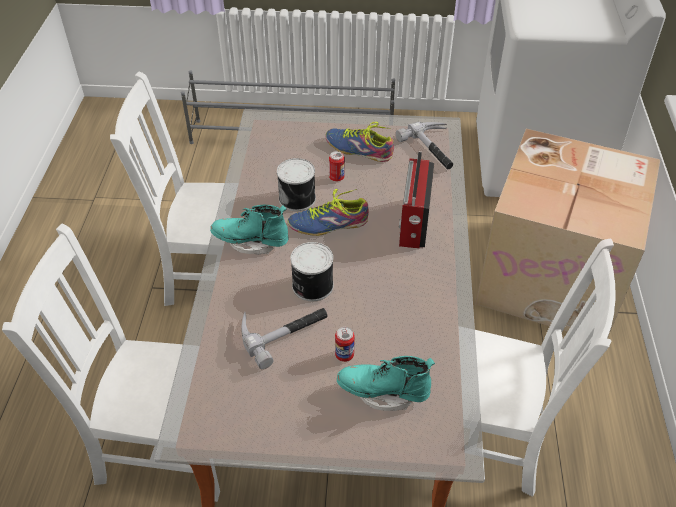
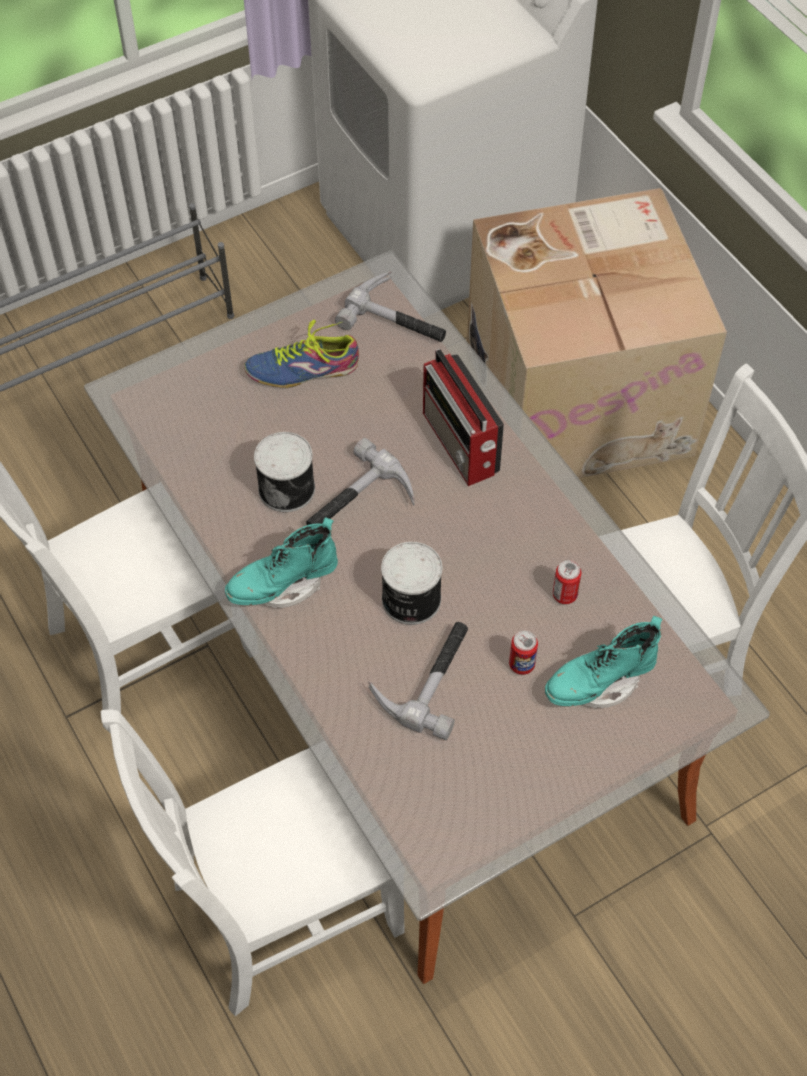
camera: 35 degrees left, 10 degrees up
shoe [288,189,369,236] -> hammer [306,438,415,525]
can [329,151,345,181] -> can moved to [553,560,582,604]

